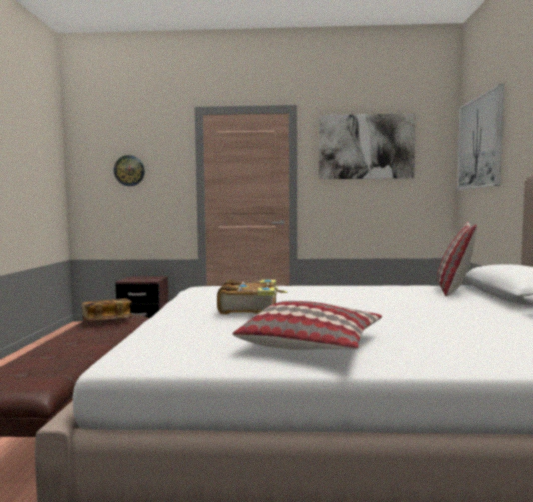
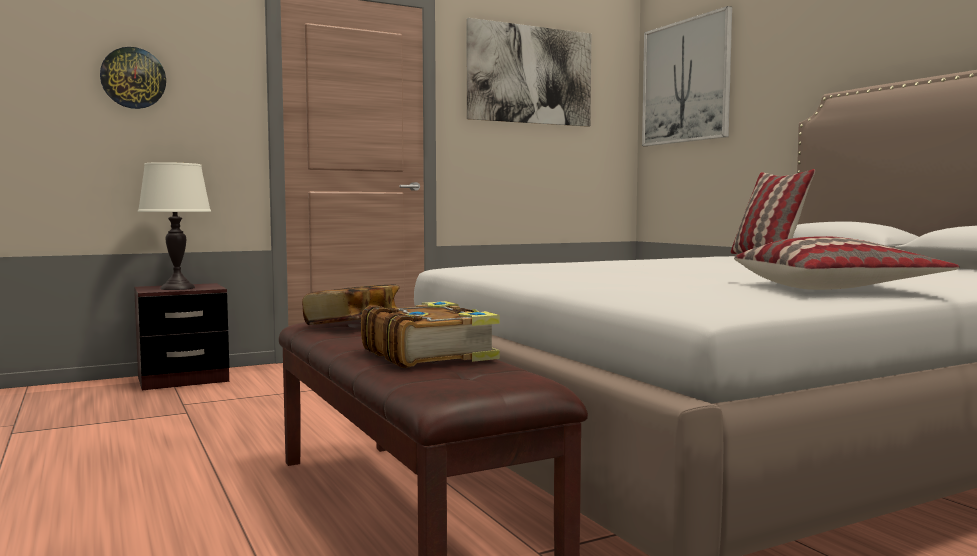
camera: 30 degrees left, 0 degrees up
book [217,280,288,314] -> book moved to [361,301,500,368]
none -> white table lamp [138,162,211,290]

